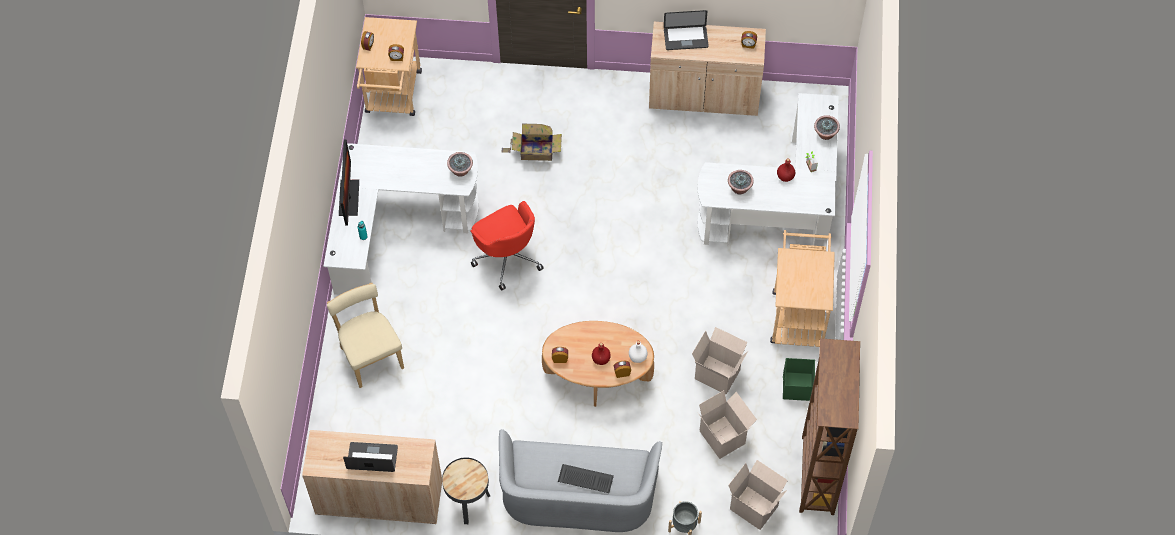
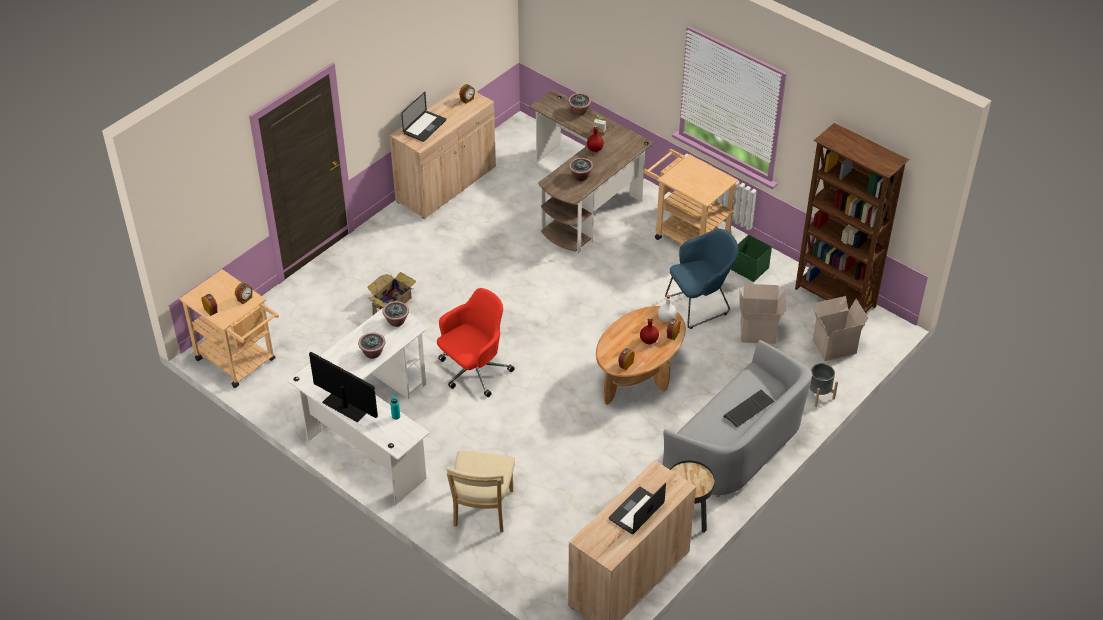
camera: 55 degrees left, 15 degrees down
beige chair [327,283,404,388] -> beige chair turned 90 degrees counterclockwise [446,451,515,532]
red office chair [470,201,544,291] -> red office chair turned 45 degrees counterclockwise [437,288,515,397]
cardboard box [692,327,748,394] -> blue armchair [665,229,739,329]
white desk [698,93,839,246] -> brown desk [529,89,654,253]
none -> potted plant [358,333,385,359]

